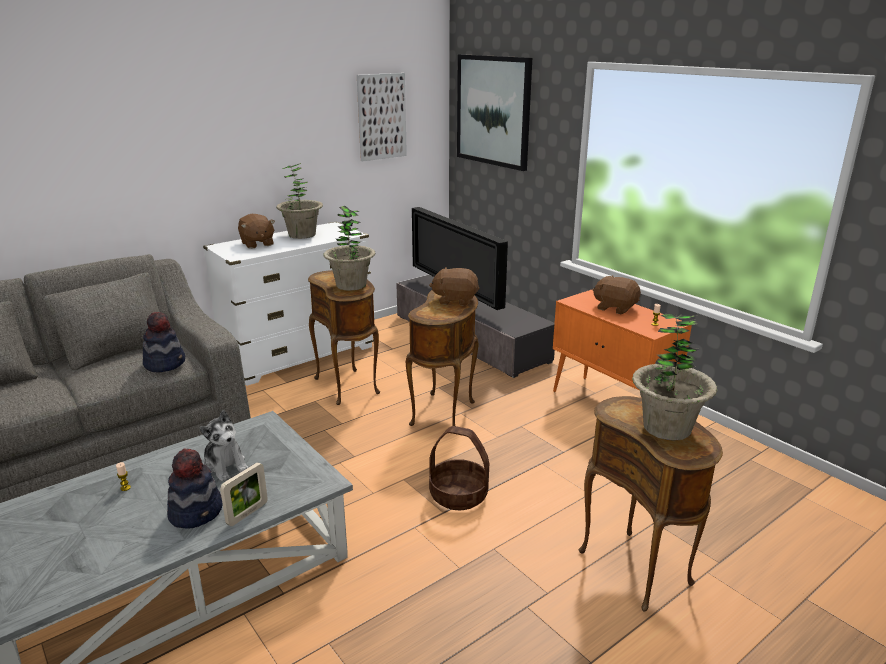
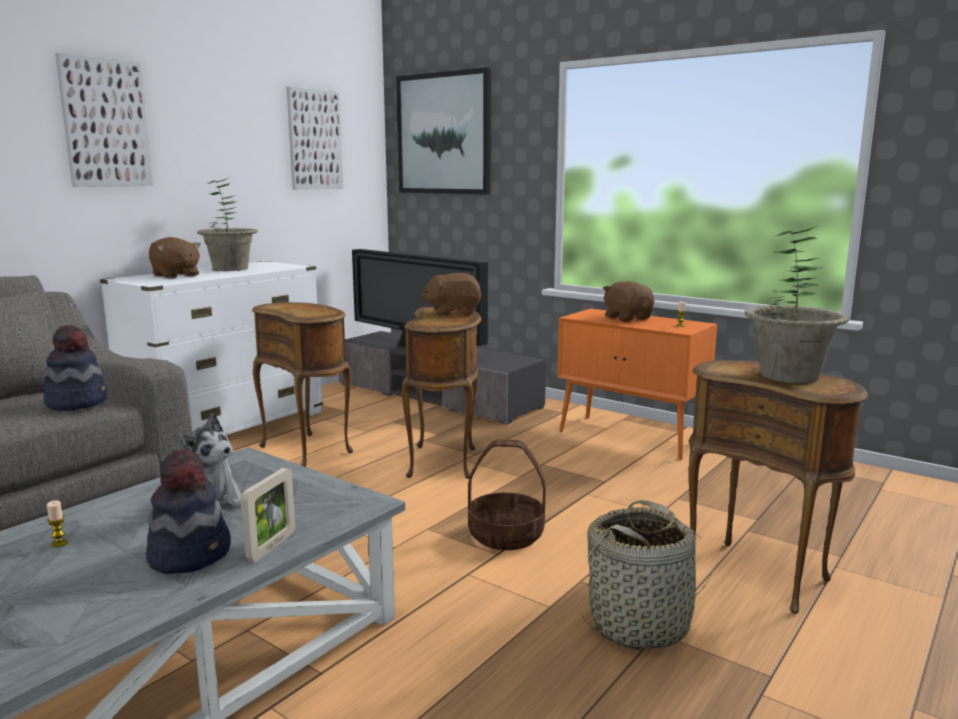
camera: 15 degrees left, 10 degrees down
potted plant [323,206,376,291] -> none
brown plush toy [592,275,641,314] -> brown plush toy turned 45 degrees clockwise [603,281,654,322]
none -> picture [55,53,153,187]
none -> basket [580,500,713,650]

